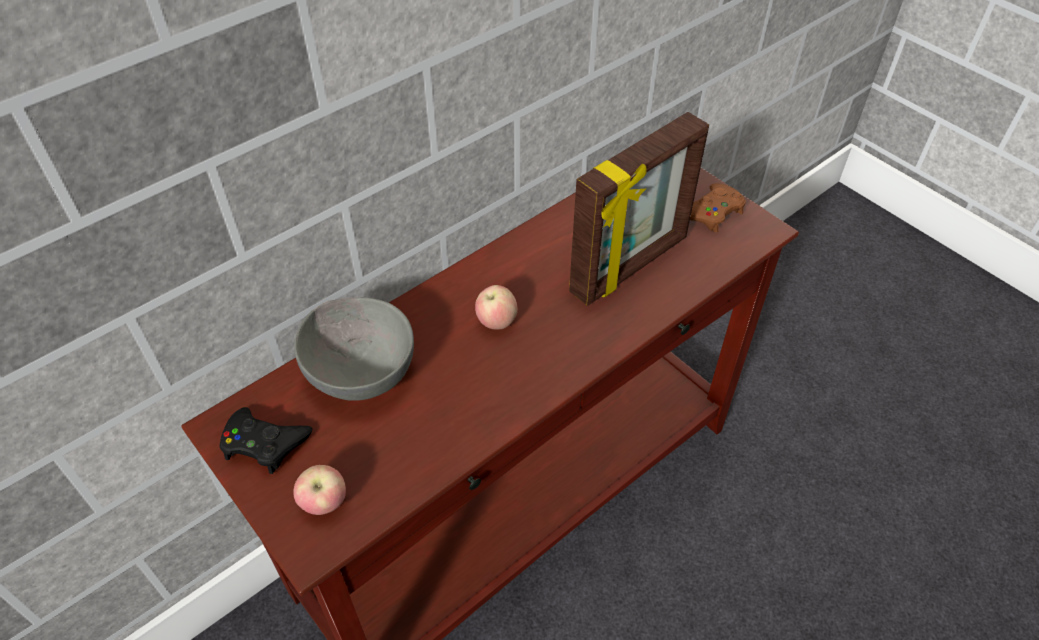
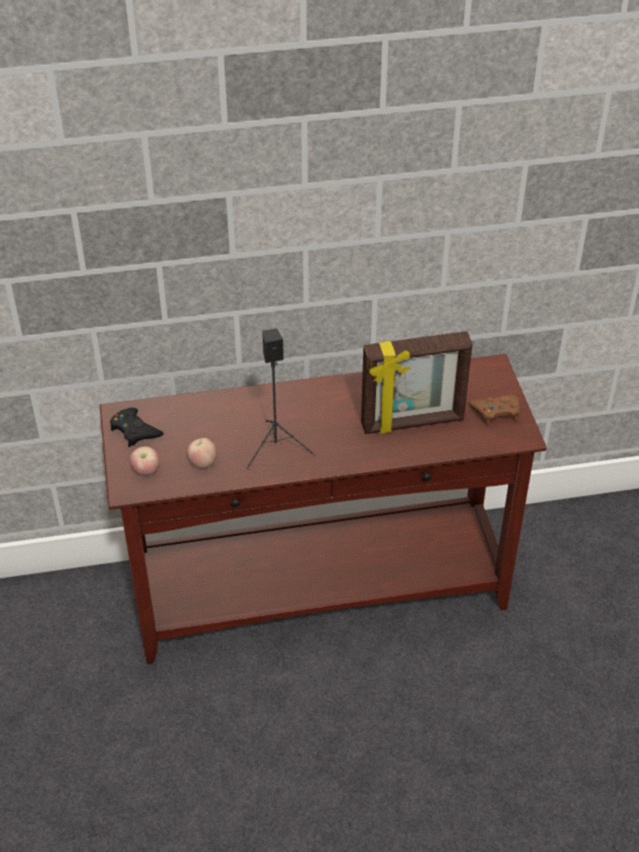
camera: 30 degrees right, 5 degrees down
grey bowl [294,297,414,401] -> none
apple [475,285,518,329] -> apple moved to [187,438,217,469]
none -> black speaker [246,328,315,469]

